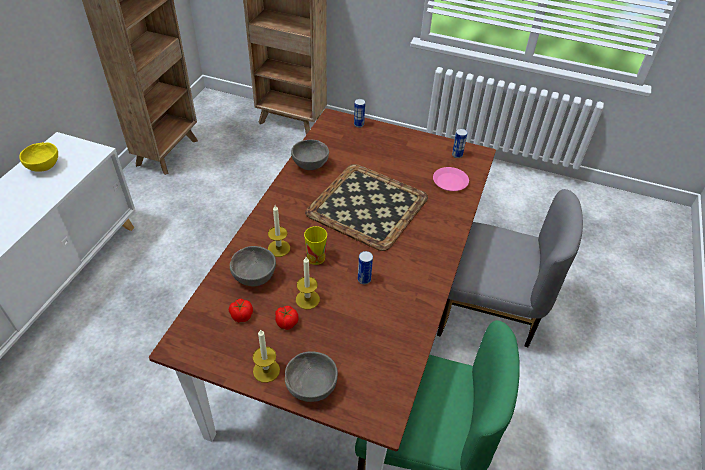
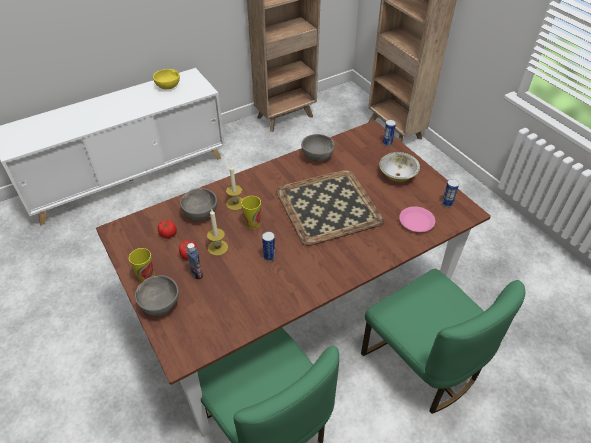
camera: 40 degrees right, 0 degrees up
candle [253,329,280,383] -> cup [129,248,155,283]
grey chair [437,189,583,347] -> green chair [361,269,525,414]
none -> bottle [186,243,203,280]
none -> bowl [379,152,420,182]

